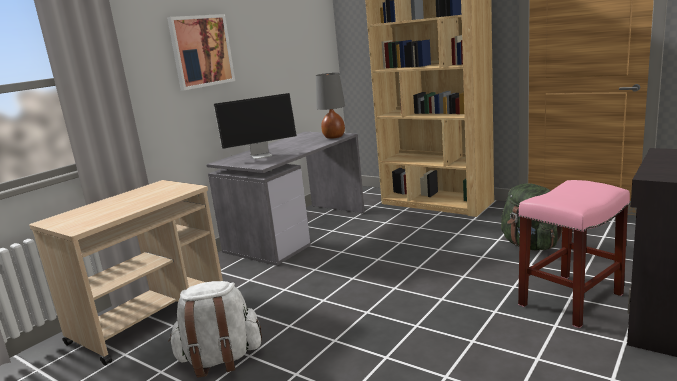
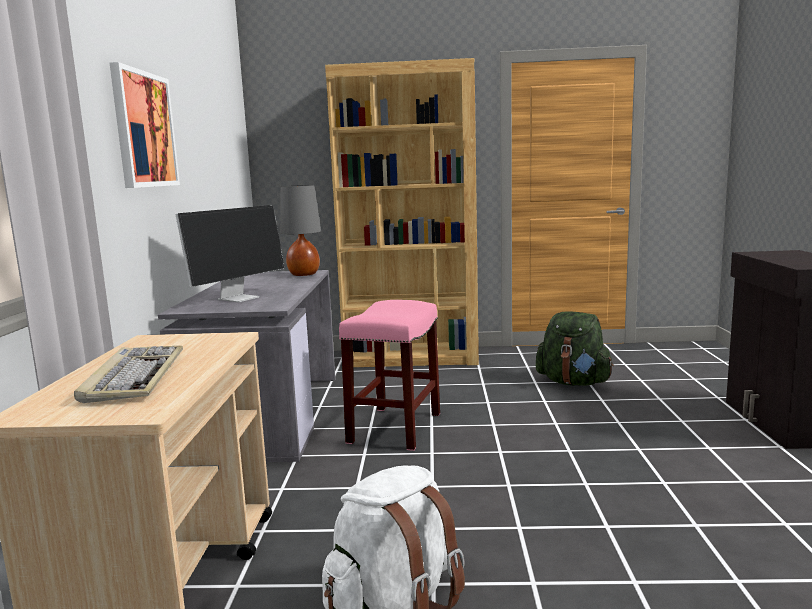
camera: 35 degrees left, 5 degrees down
pink stool [518,180,630,328] -> pink stool moved to [339,300,440,451]
none -> keyboard [74,346,183,403]

